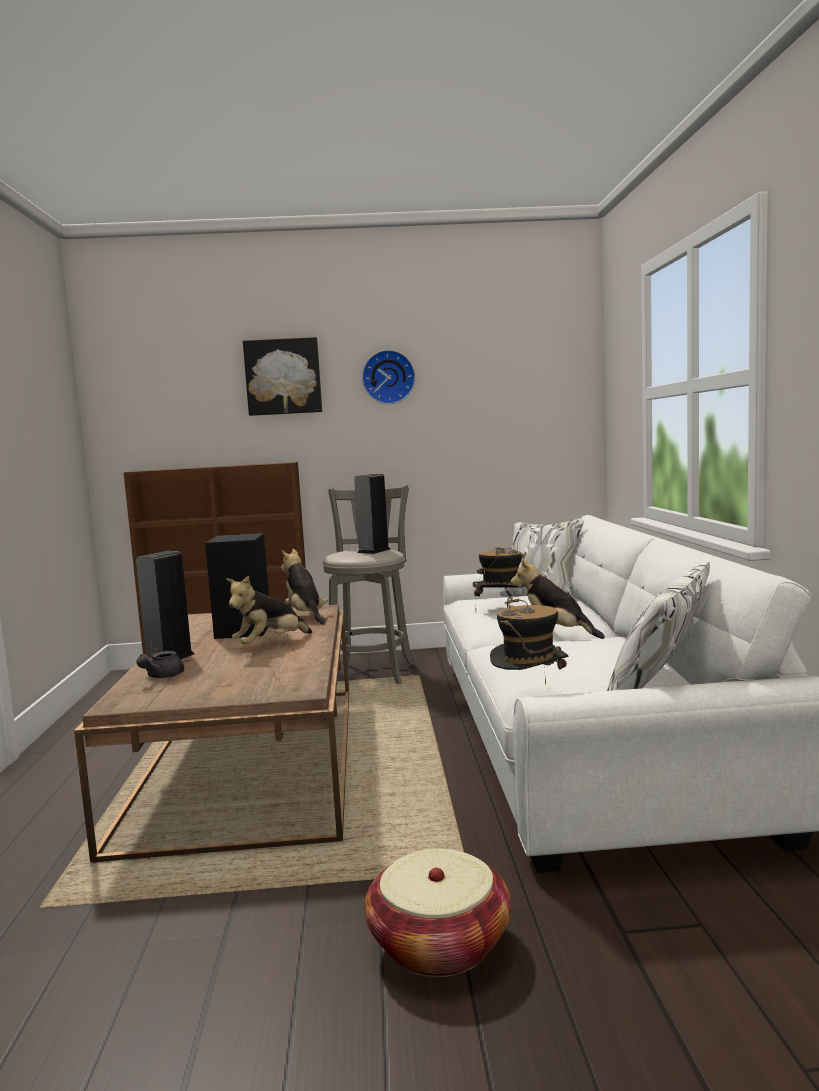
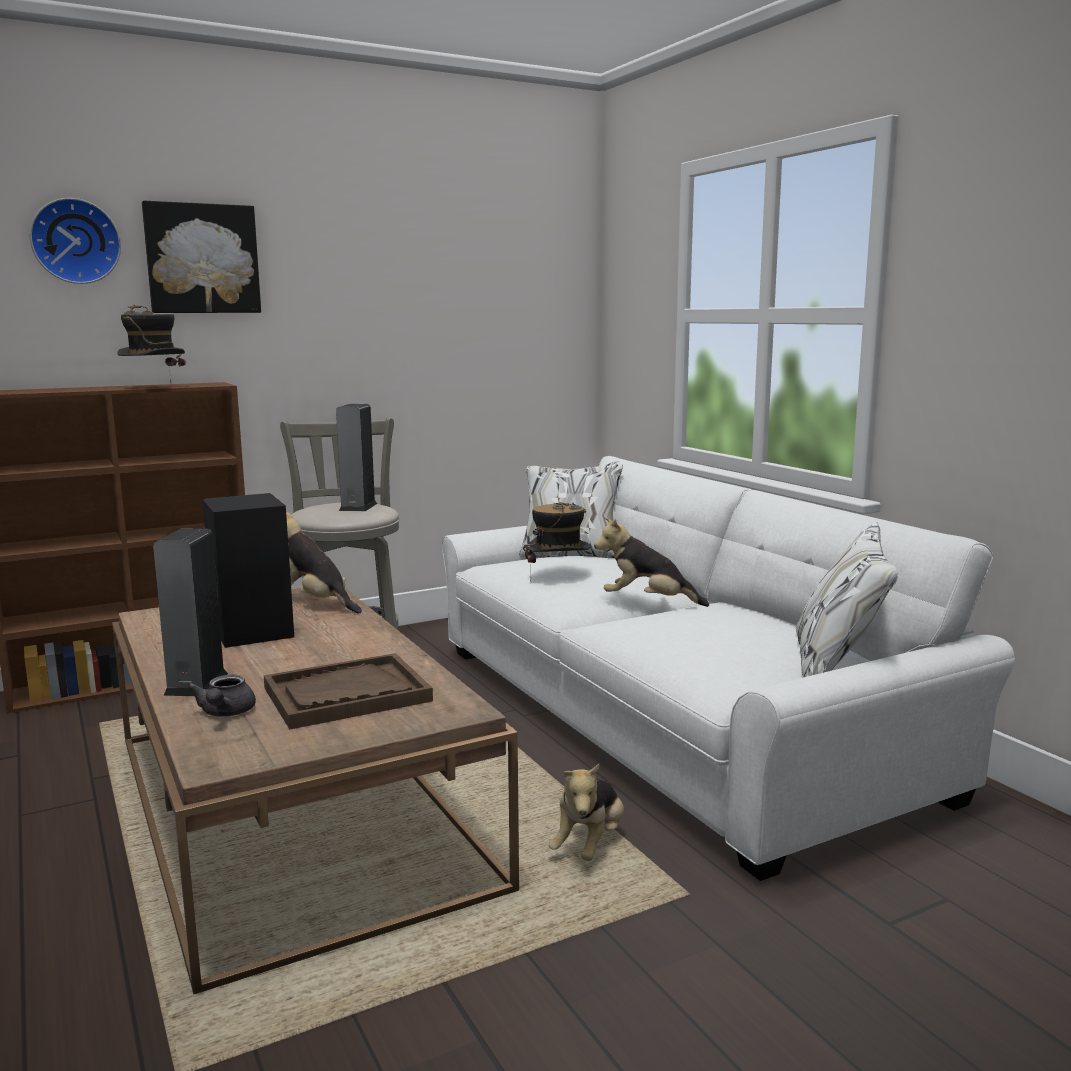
camera: 25 degrees left, 5 degrees up
plush toy [226,575,312,644] -> plush toy moved to [549,764,624,861]
wall clock [362,350,415,404] -> wall clock moved to [29,198,121,284]
basket [364,848,511,977] -> none
hat [490,597,569,685] -> hat moved to [117,305,186,382]
none -> brown tray [264,653,433,729]

